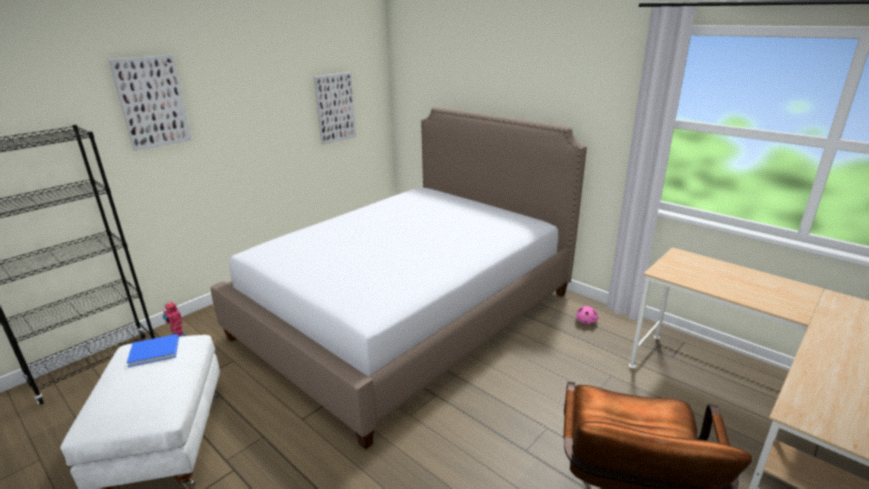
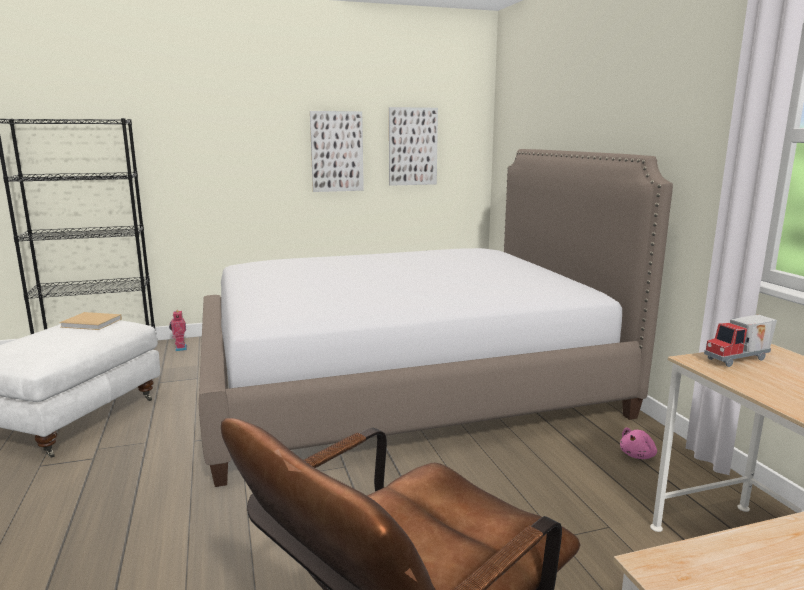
camera: 30 degrees right, 10 degrees down
picture [109,55,191,151] -> picture moved to [310,111,364,192]
blue book [127,334,179,367] -> beige book [59,312,122,330]
none -> toy truck [704,315,777,367]

